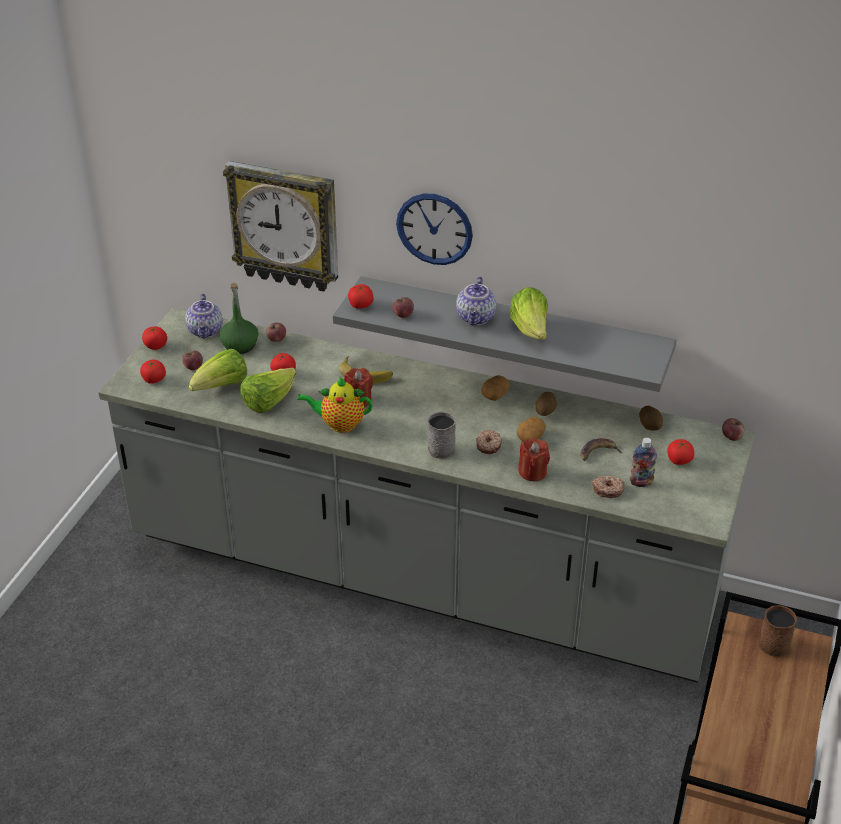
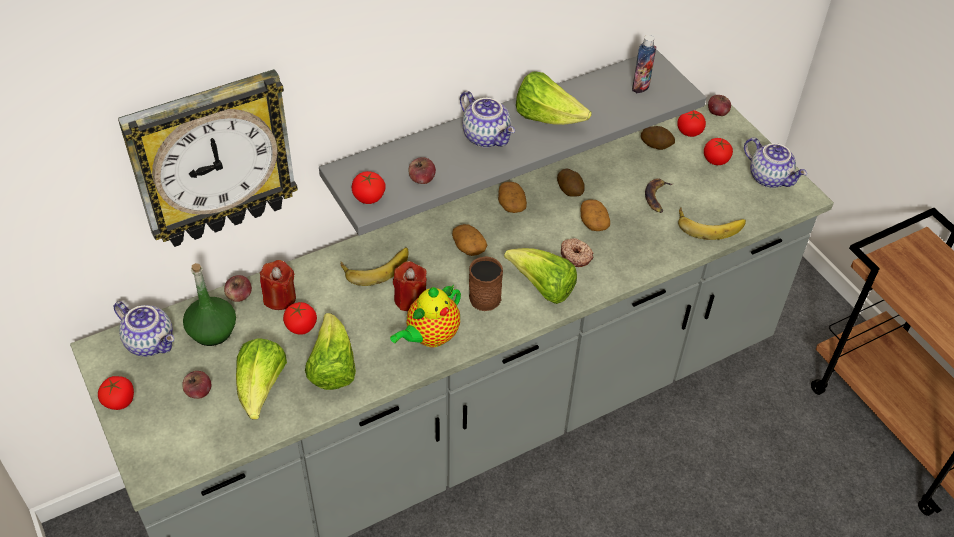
camera: 50 degrees left, 10 degrees up
tomato [140,360,166,384] -> tomato moved to [677,110,706,137]
wall clock [396,193,473,265] -> none
grey mug [427,412,456,459] -> lettuce [504,248,577,304]
red candle [518,438,550,481] -> red candle moved to [260,260,296,310]
donut [592,476,625,498] -> banana [678,208,746,240]
bottle [630,438,657,487] -> bottle moved to [632,35,656,94]
brown mug [759,605,797,657] -> brown mug moved to [469,256,503,311]
none -> potato [452,224,487,256]
none -> teapot [744,138,807,188]

